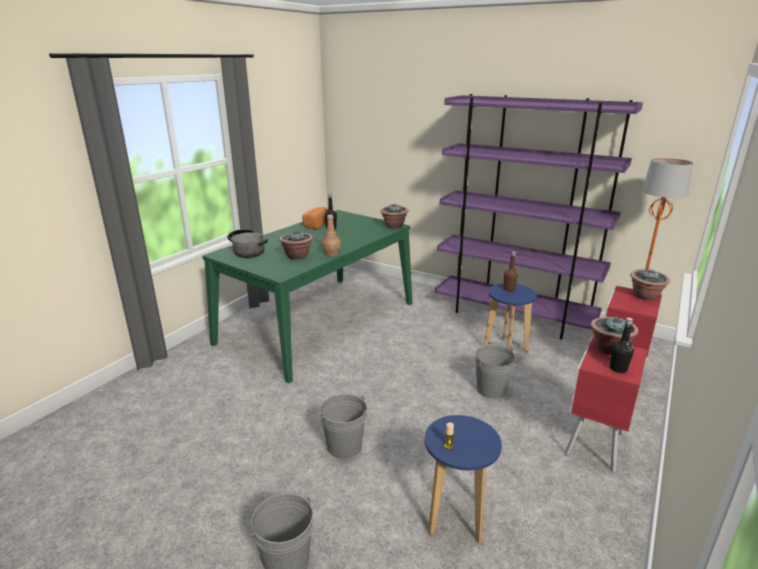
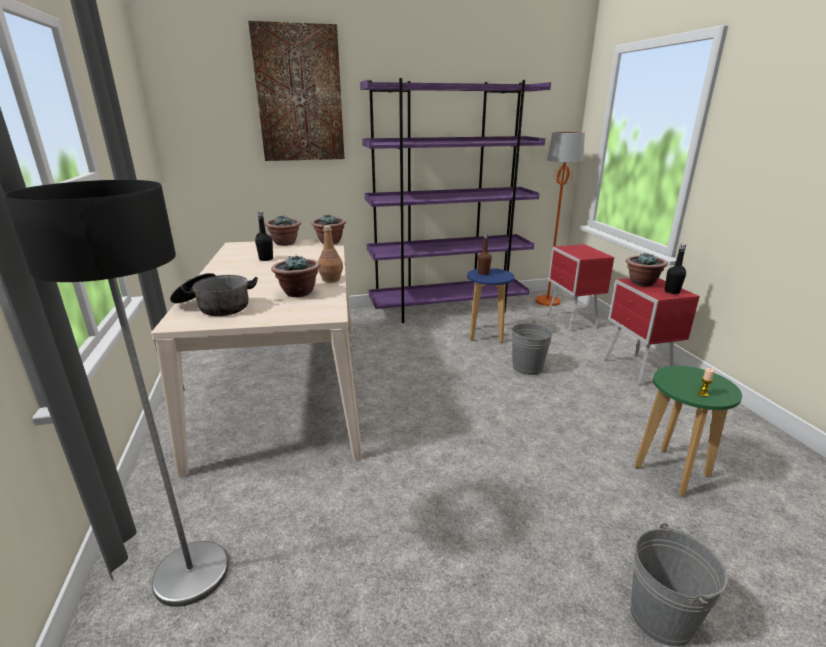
camera: 45 degrees left, 0 degrees up
green dining table [203,210,412,383] -> beige dining table [151,238,362,477]
bread [302,207,328,229] -> none
grey bucket [320,394,367,459] -> none
blue stool [425,415,502,543] -> green stool [635,366,742,496]
potted plant [630,269,670,300] -> potted plant moved to [265,215,301,246]
none -> floor lamp [4,180,229,607]
none -> picture [248,21,344,161]

